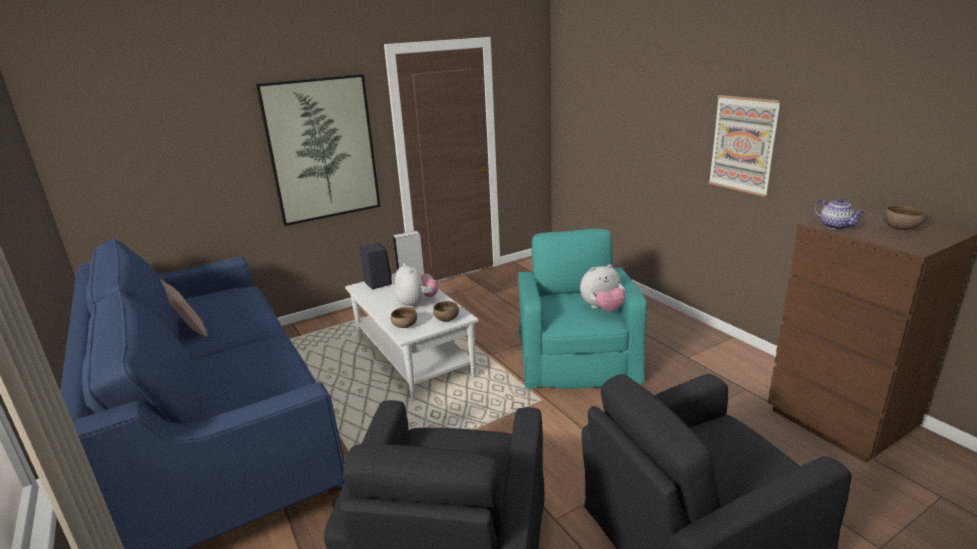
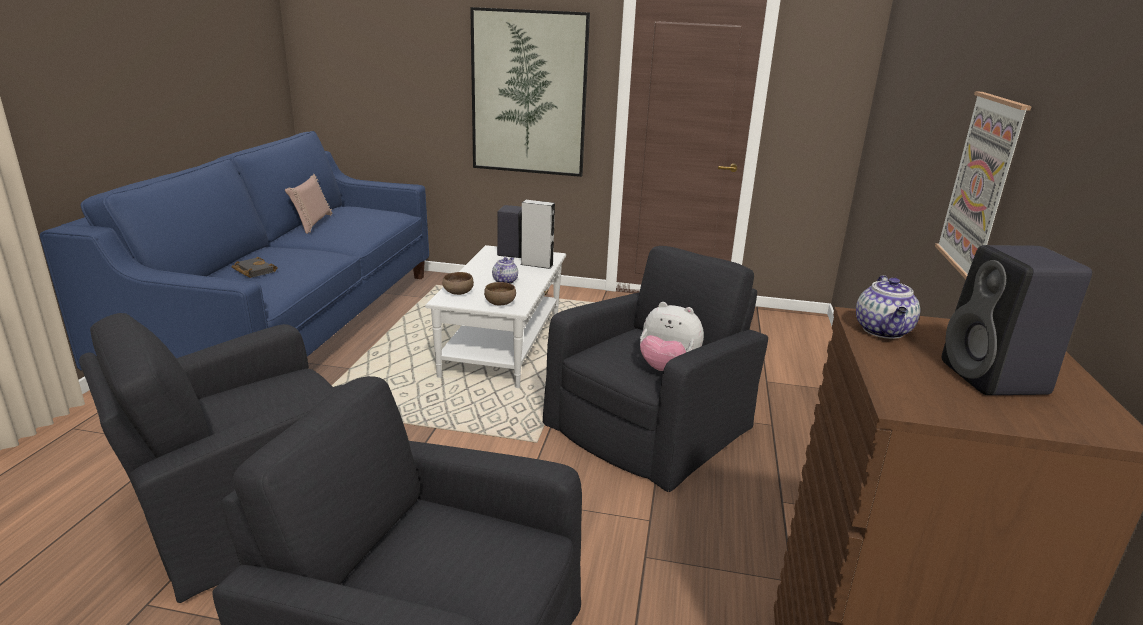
camera: 40 degrees right, 0 degrees up
plush toy [395,263,438,308] -> teapot [492,257,518,284]
turquoise armchair [518,229,647,389] -> black armchair [543,246,768,492]
brown bowl [883,205,925,230] -> black speaker [941,245,1092,395]
none -> black book [232,257,278,278]

